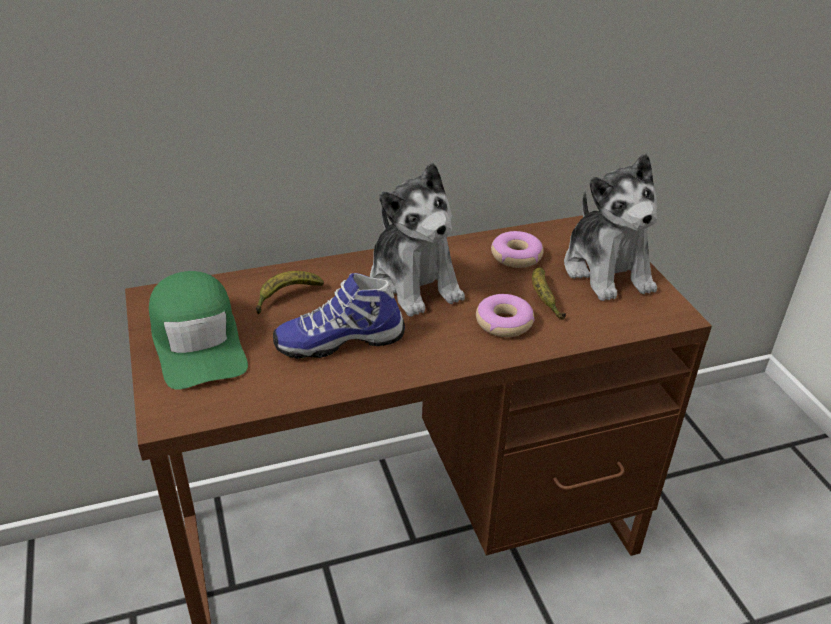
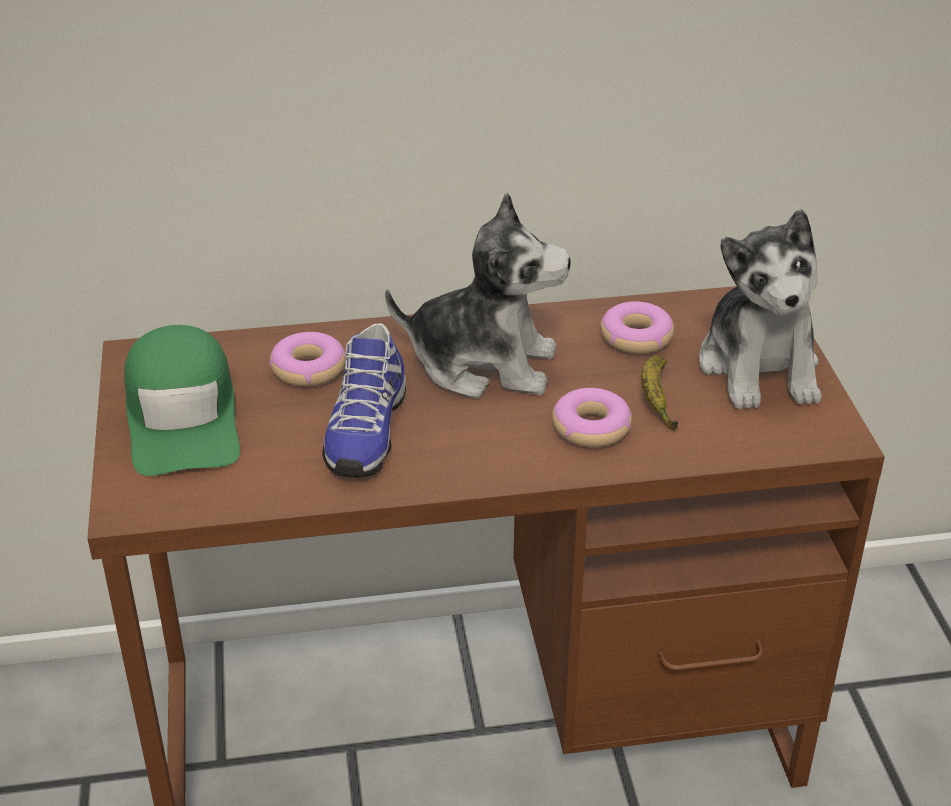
camera: 10 degrees right, 0 degrees up
banana [256,271,324,314] -> donut [269,332,346,387]
shoe [273,273,405,359] -> shoe turned 75 degrees counterclockwise [322,323,406,478]
plush toy [370,162,465,317] -> plush toy turned 60 degrees counterclockwise [385,193,571,399]

